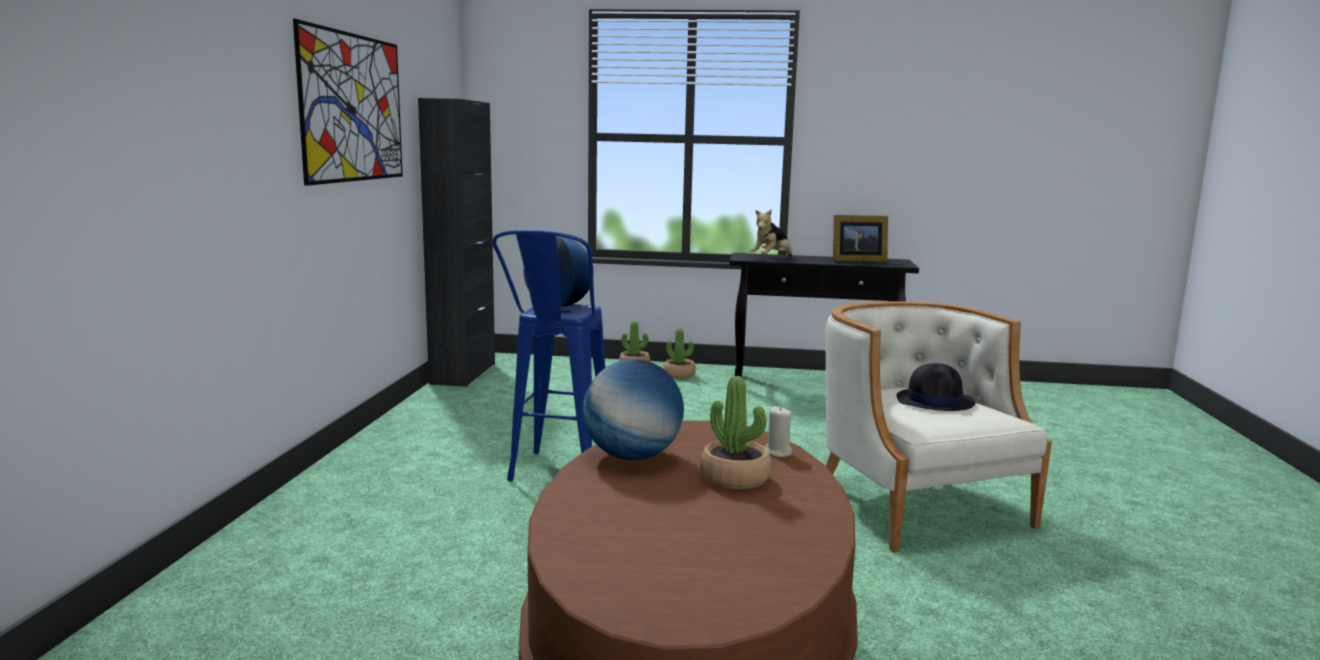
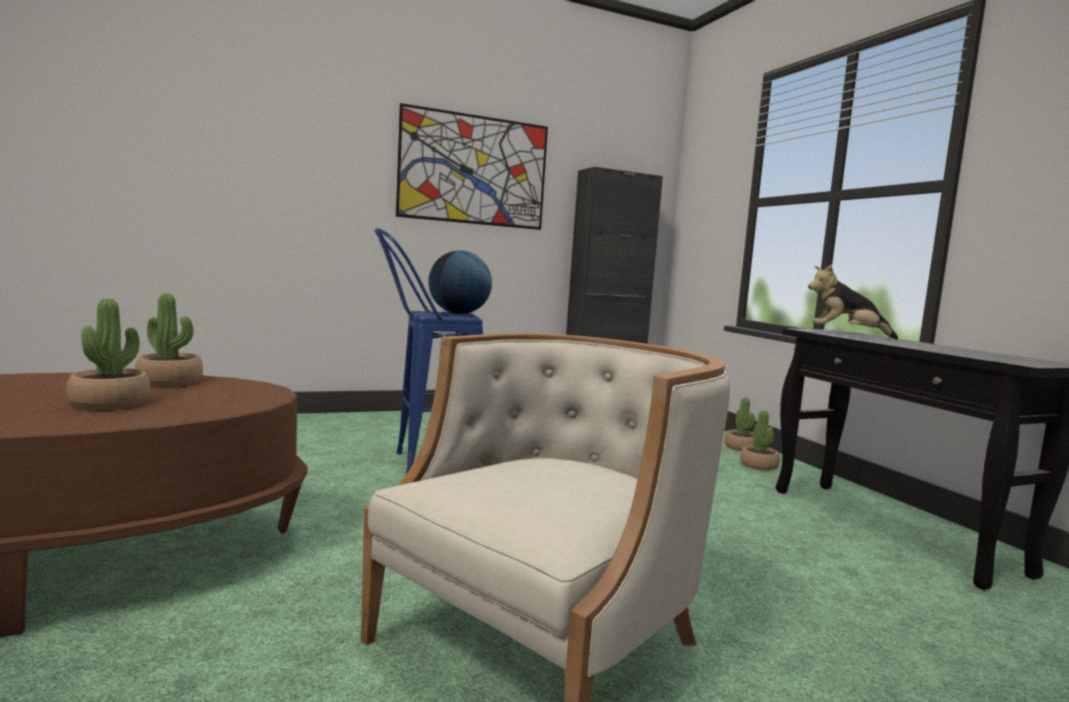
camera: 60 degrees right, 5 degrees down
globe [583,359,684,460] -> potted plant [135,293,203,387]
beige candle [765,406,792,457] -> none
picture frame [833,215,888,262] -> none
black hat [897,363,976,411] -> none

